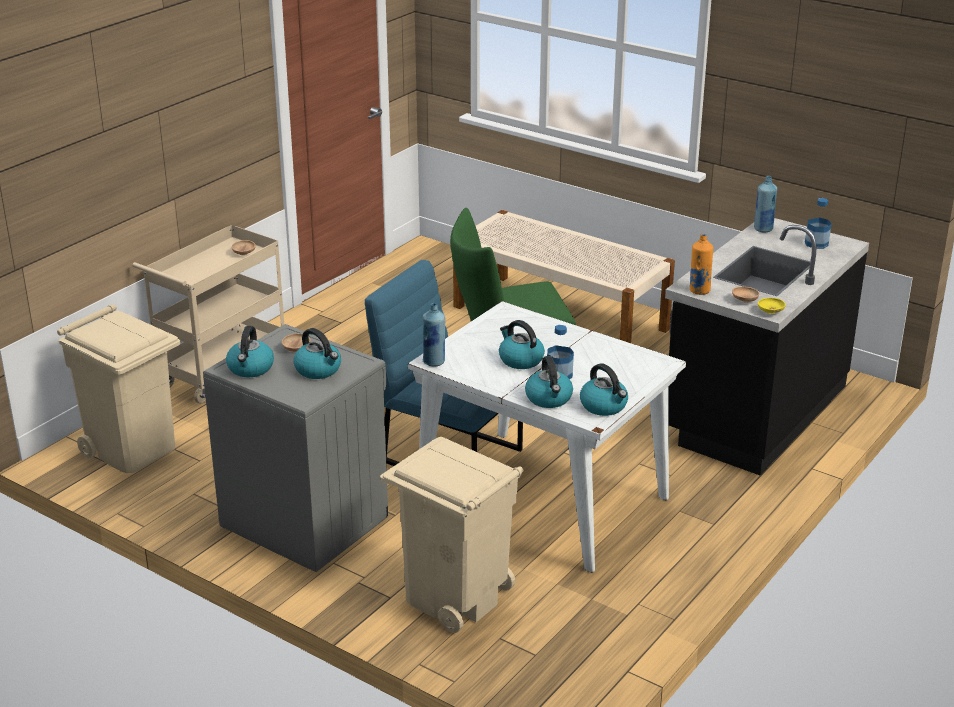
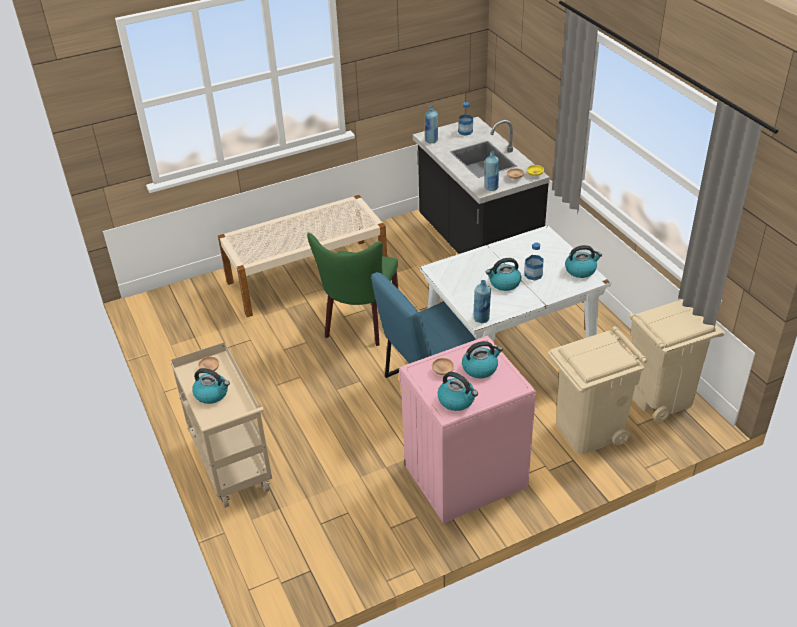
camera: 60 degrees left, 10 degrees up
beige trash can [57,304,180,473] -> beige trash can moved to [629,299,725,422]
grey washing machine [203,324,388,572] -> pink washing machine [399,336,536,523]
kettle [525,356,573,408] -> kettle moved to [192,368,230,404]
orange bottle [690,234,713,295] -> blue bottle [485,151,499,191]

